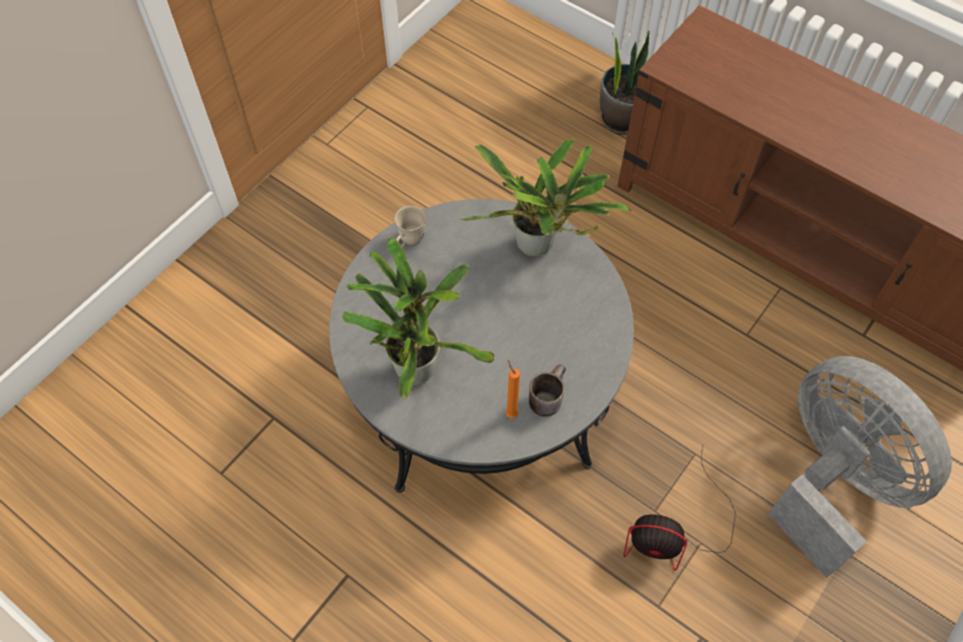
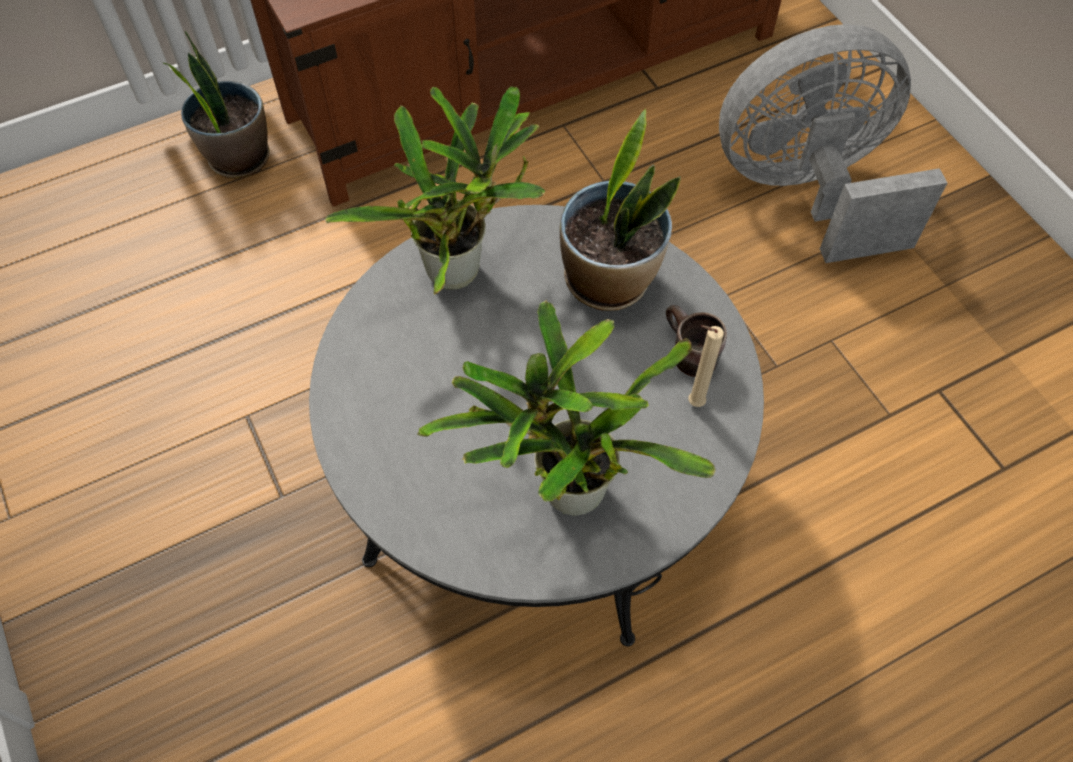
camera: 65 degrees left, 0 degrees up
beige mug [394,206,426,248] -> none
orange candle [506,360,520,418] -> beige candle [688,325,724,407]
fan [623,446,736,571] -> none
none -> potted plant [560,108,680,311]

